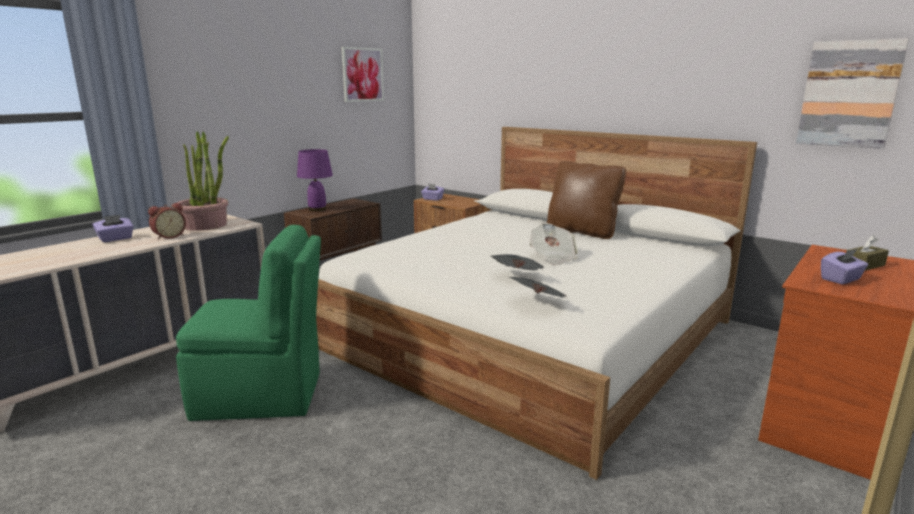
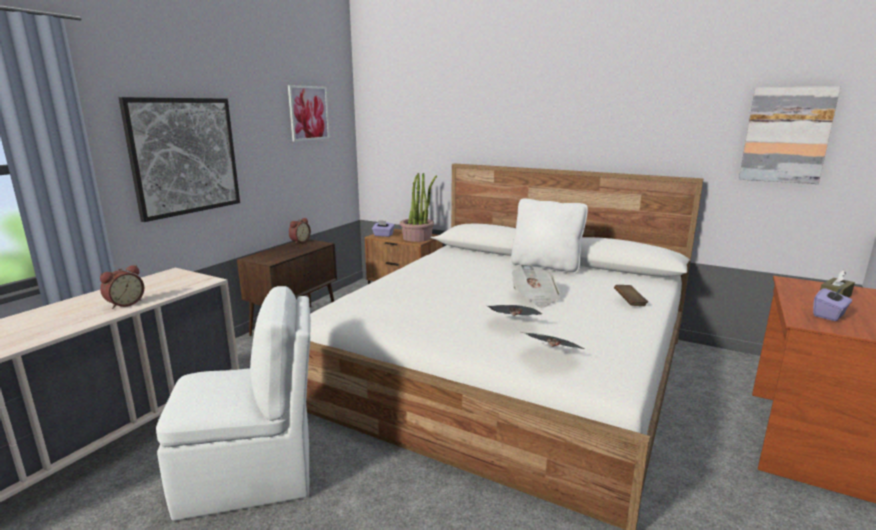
camera: 10 degrees left, 0 degrees up
purple tissue box [92,215,134,242] -> none
green chair [176,225,321,421] -> white chair [156,286,311,521]
potted plant [177,131,229,231] -> potted plant moved to [400,173,437,242]
purple table lamp [297,149,333,211] -> none
brown pillow [547,161,626,239] -> white pillow [511,199,588,274]
none -> picture [119,97,240,222]
none -> alarm clock [289,218,311,244]
none -> brown book [614,285,648,306]

